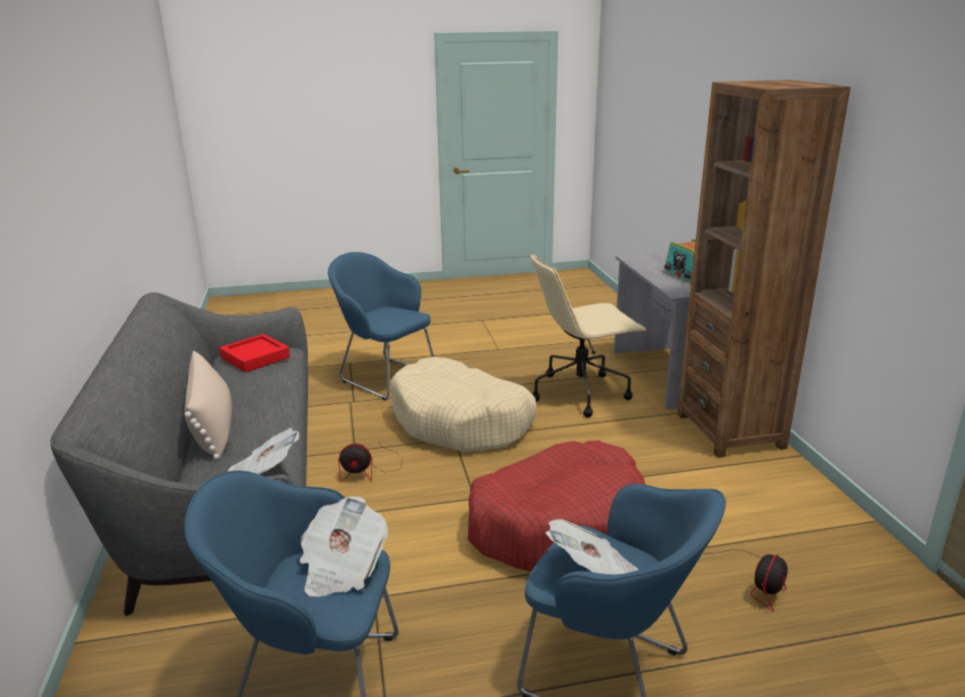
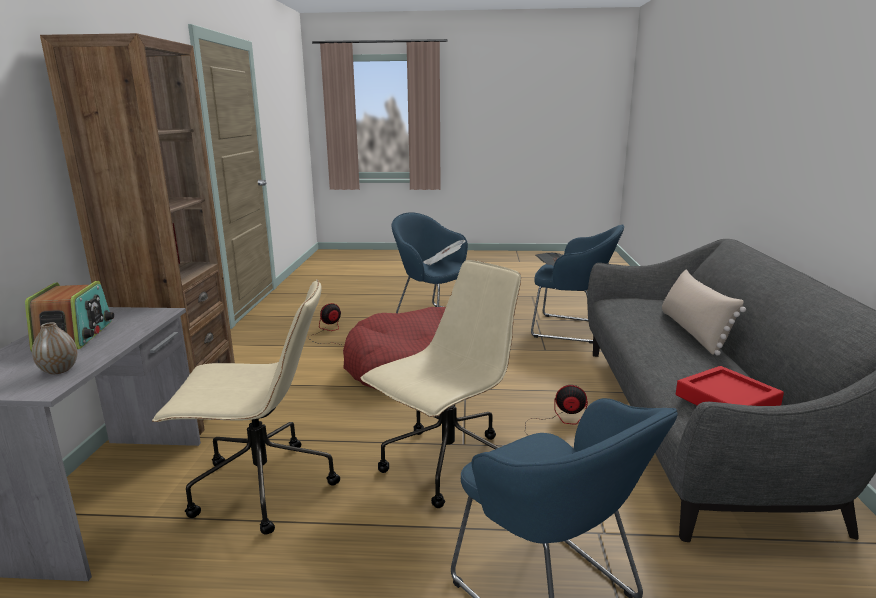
camera: 165 degrees left, 5 degrees down
newspaper [228,428,299,474] -> none
beige dog bed [390,357,537,452] -> beige office chair [361,260,521,508]
none -> vase [32,322,78,374]

